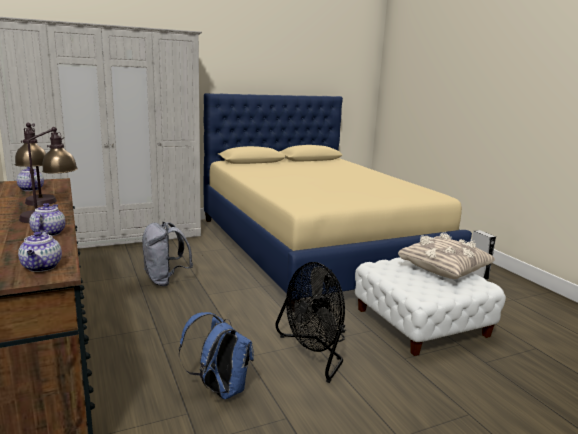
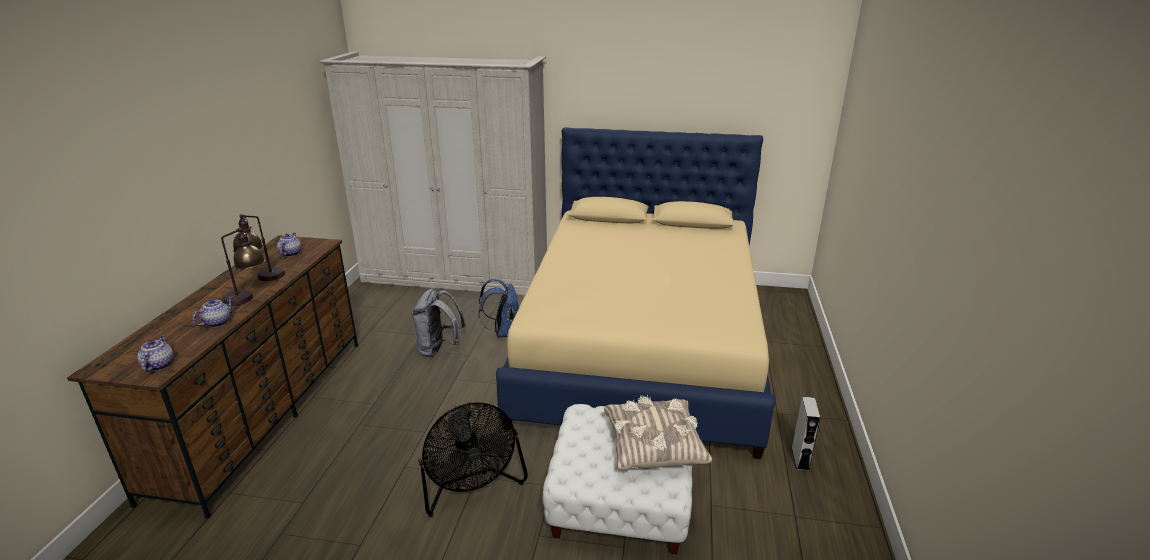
camera: 35 degrees right, 10 degrees up
teapot [18,231,62,272] -> teapot turned 150 degrees clockwise [137,334,173,372]
blue backpack [179,312,254,399] -> blue backpack moved to [478,279,519,337]
black fan [276,262,346,383] -> black fan turned 120 degrees counterclockwise [419,402,528,517]

